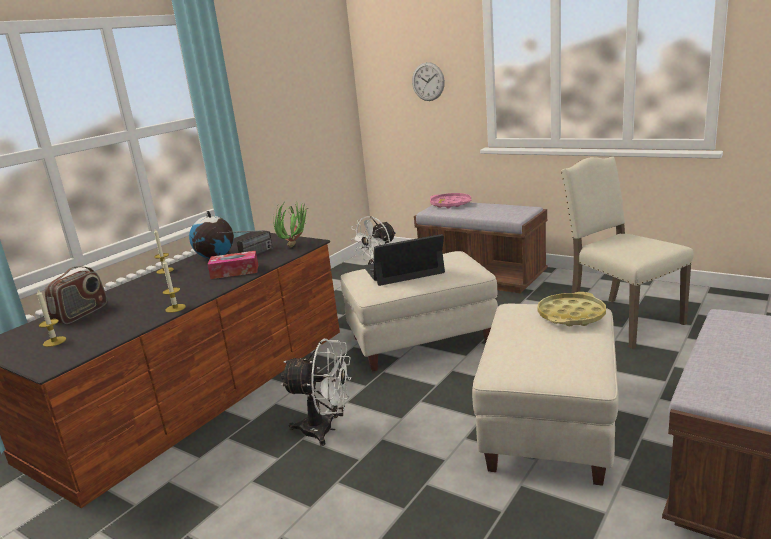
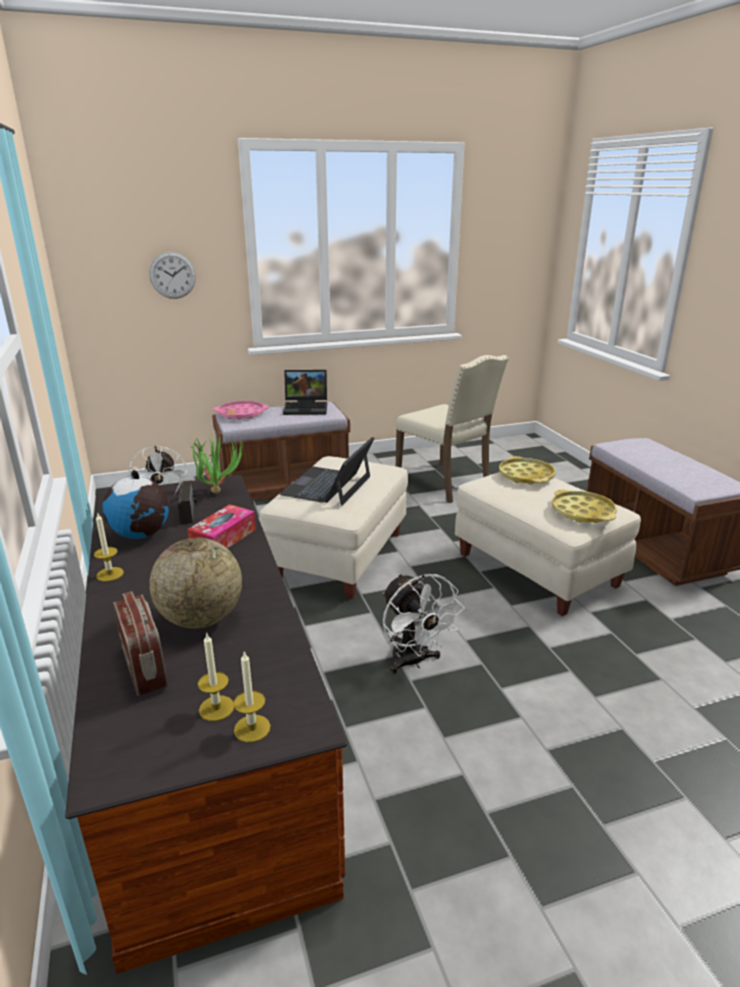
camera: 55 degrees left, 5 degrees up
candle [163,260,186,313] -> candle moved to [234,651,270,743]
white fan [280,339,352,446] -> white fan turned 105 degrees clockwise [383,574,465,674]
beige chair [561,157,694,349] -> beige chair turned 135 degrees counterclockwise [396,355,509,503]
none -> globe [149,538,242,628]
none -> laptop [283,370,327,415]
none -> yellow tray [552,490,617,523]

